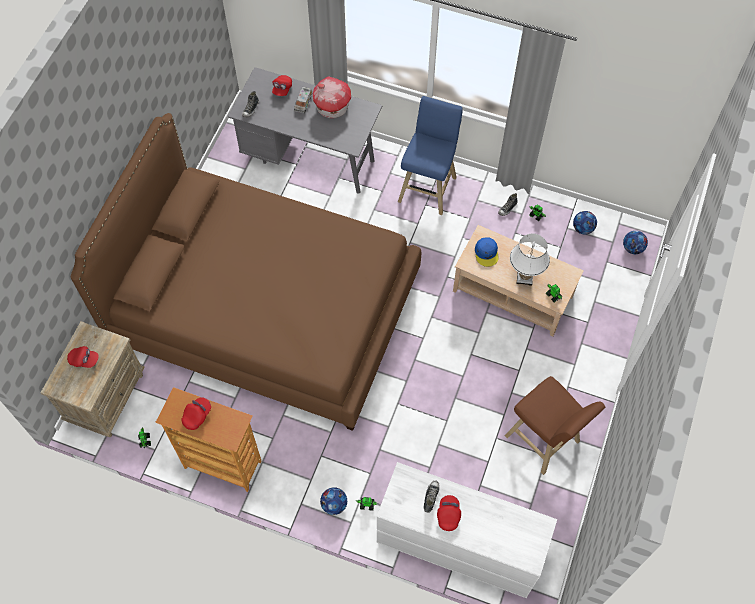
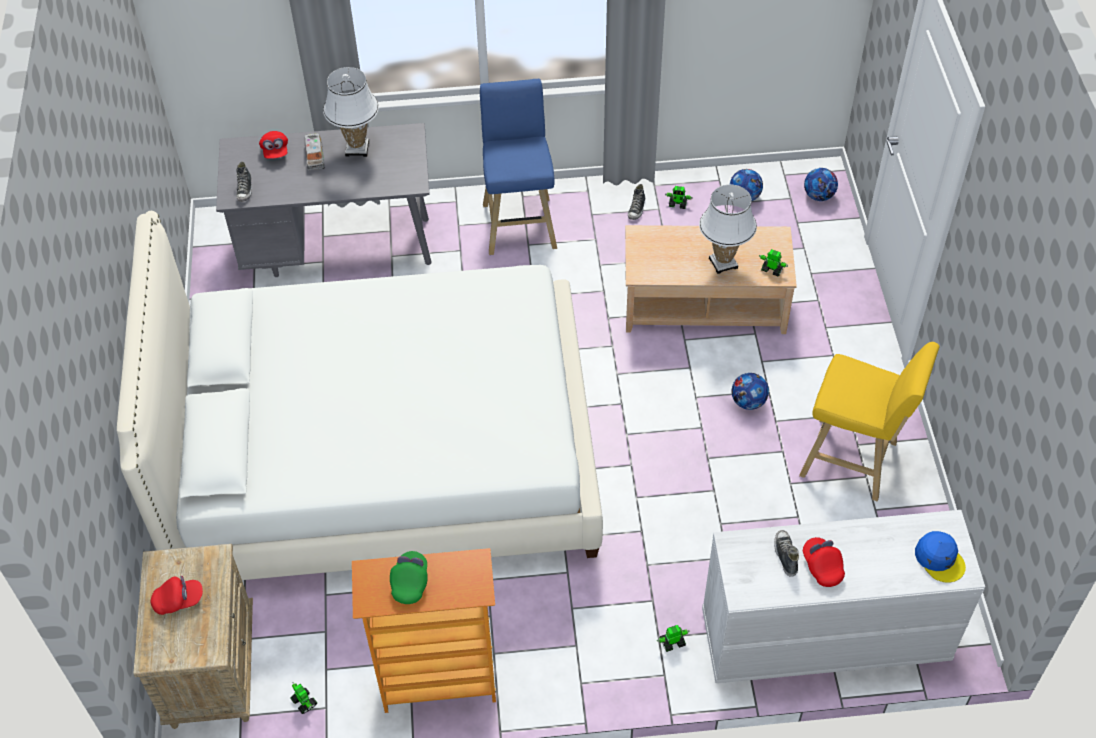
camera: 25 degrees left, 10 degrees down
brown bed [71,113,421,431] -> white bed [117,211,603,580]
red cap [182,397,211,430] -> green cap [390,551,428,604]
toy house [313,76,351,118] -> white table lamp [323,67,379,157]
football [320,487,347,515] -> football moved to [732,373,769,410]
blue cap [475,237,499,267] -> blue cap moved to [915,531,966,583]
brown stool [505,376,605,475] -> yellow stool [799,342,939,501]

